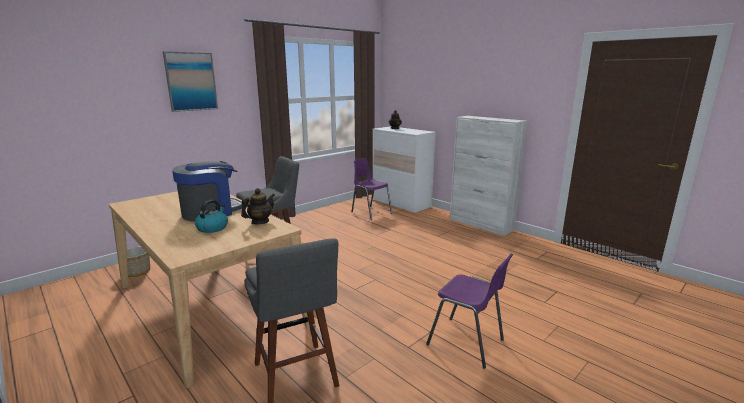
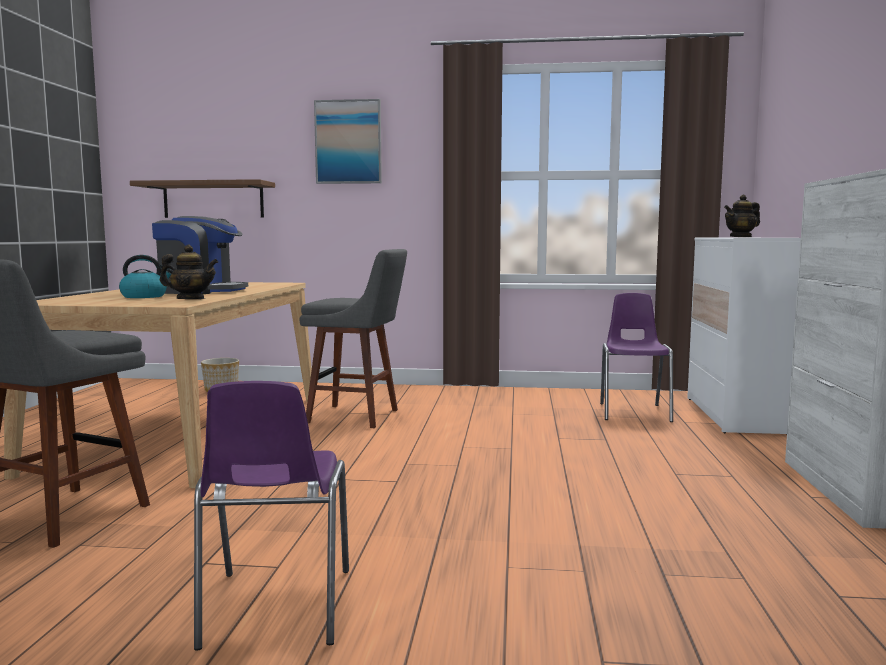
camera: 50 degrees right, 10 degrees down
none -> brown shelf [130,179,275,218]

